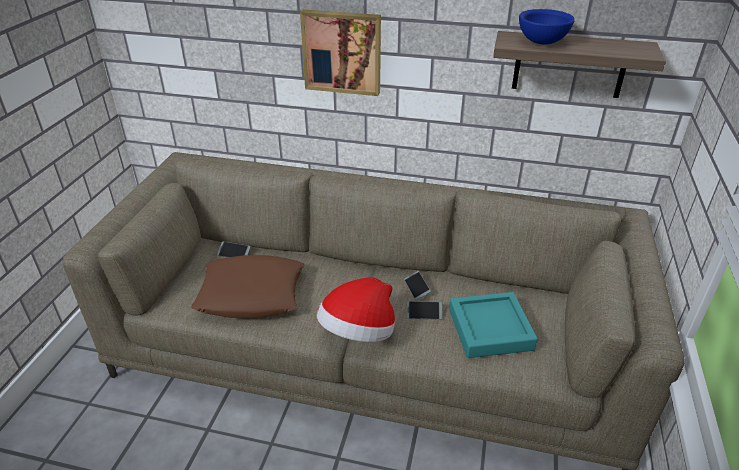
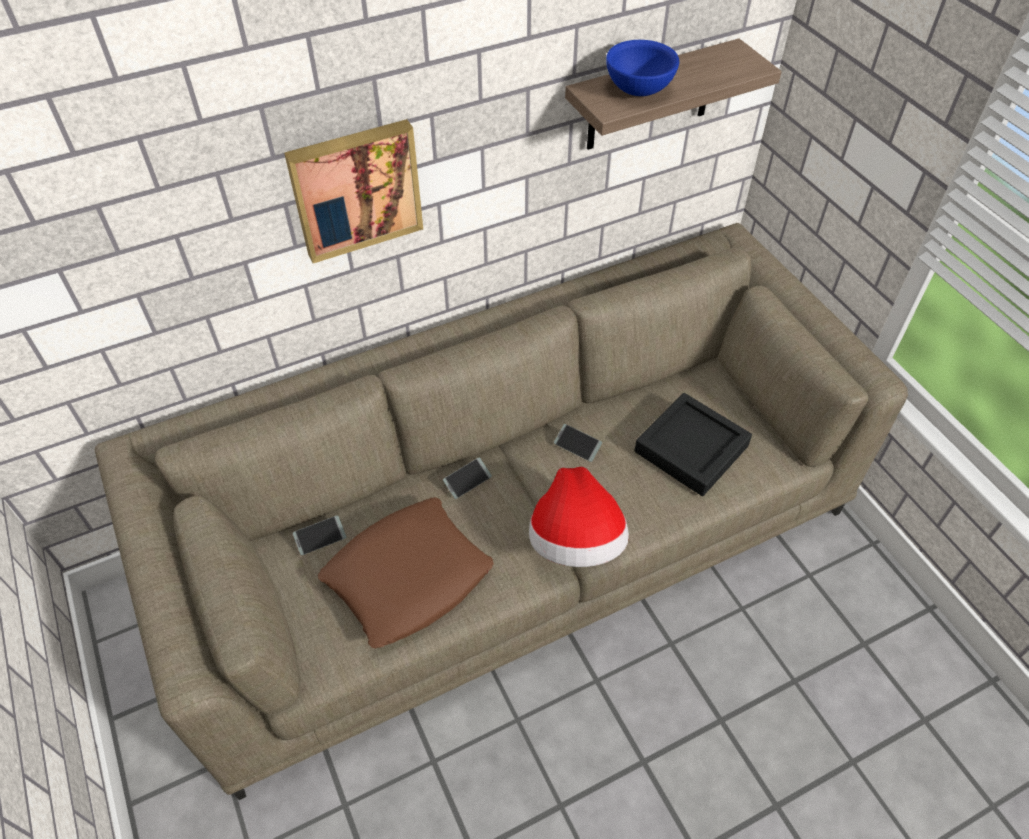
camera: 40 degrees left, 15 degrees up
phone [407,301,442,320] -> phone moved to [443,457,492,499]
turquoise tray [449,292,538,358] -> black tray [634,393,752,496]

